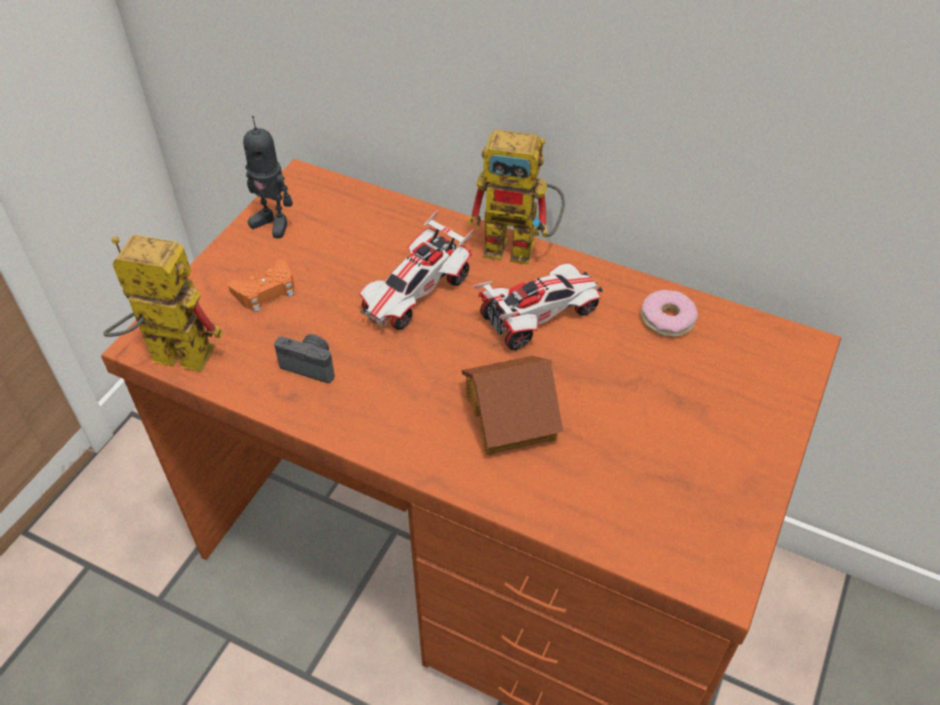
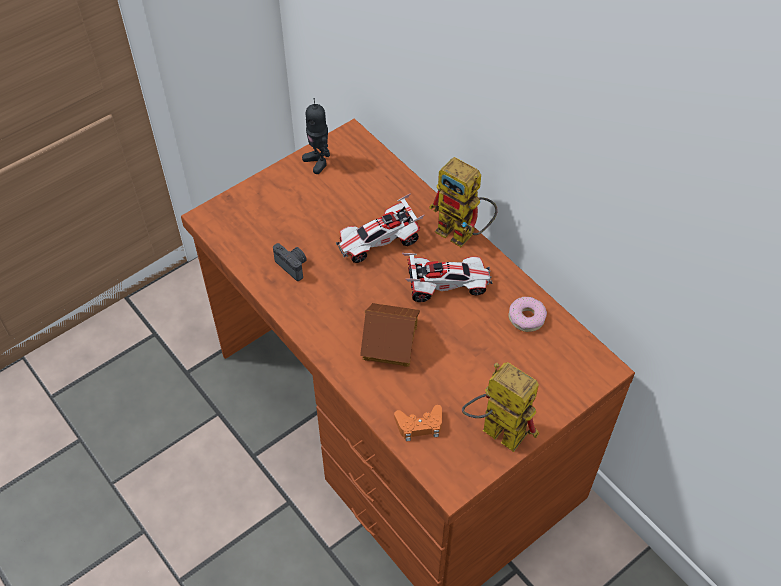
camera: 25 degrees right, 5 degrees up
toy robot [103,235,223,372] -> toy robot moved to [462,362,539,452]
orange game controller [228,260,294,312] -> orange game controller moved to [394,405,442,441]

